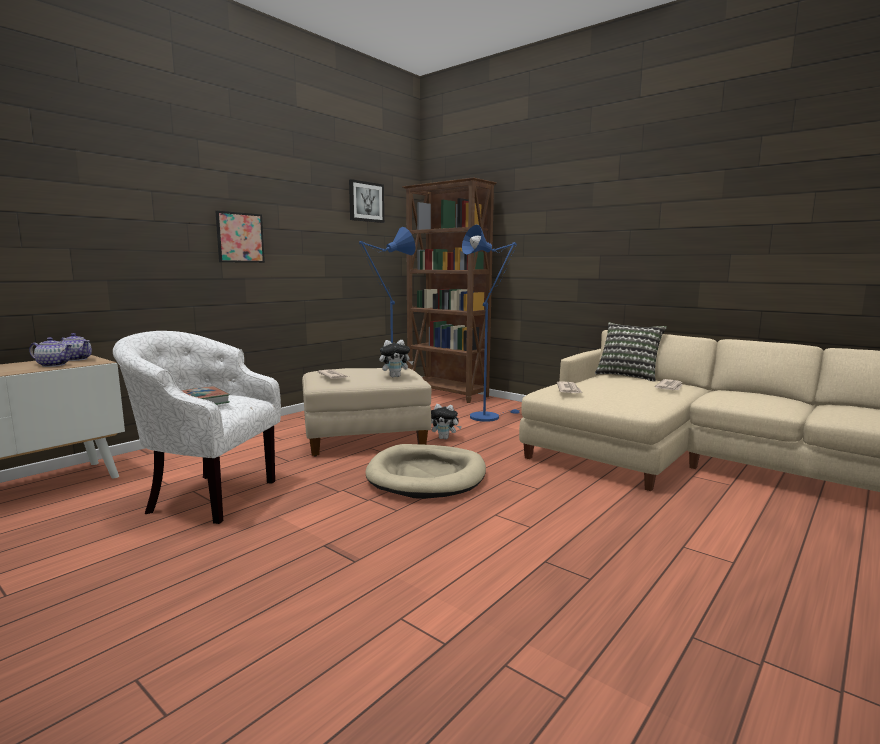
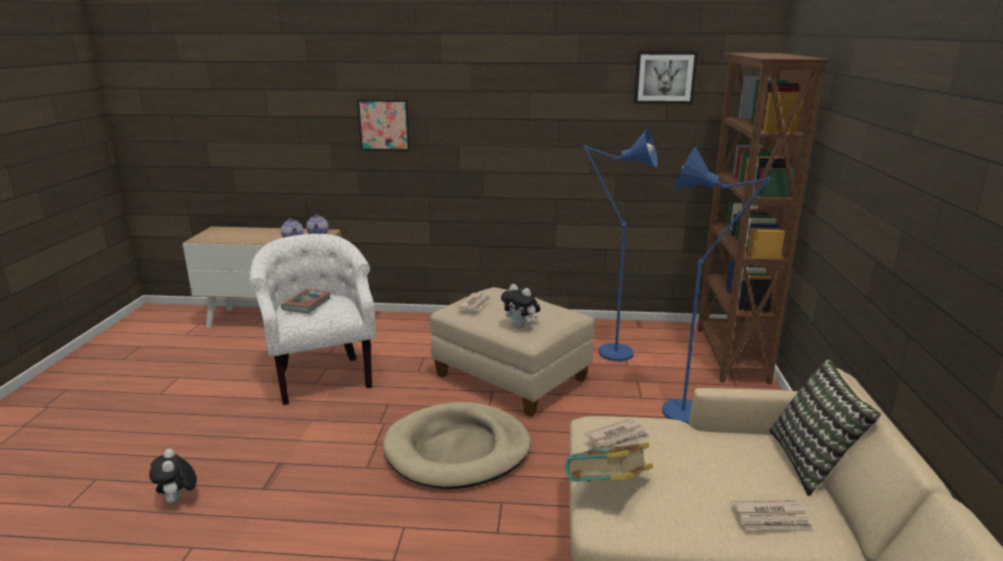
camera: 55 degrees right, 10 degrees up
picture [215,211,265,263] -> picture moved to [357,99,410,151]
plush toy [431,404,462,439] -> plush toy moved to [149,449,197,504]
none -> book [565,443,653,482]

